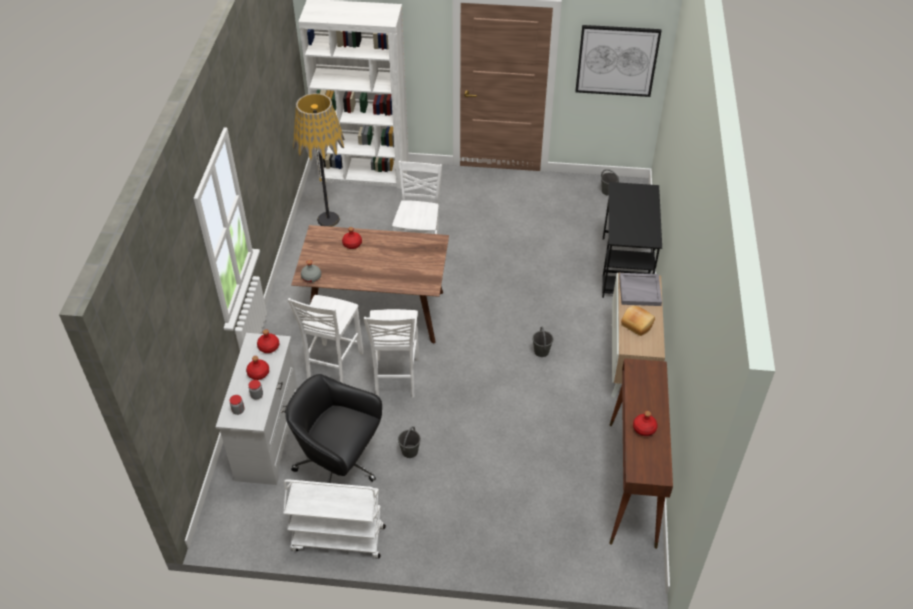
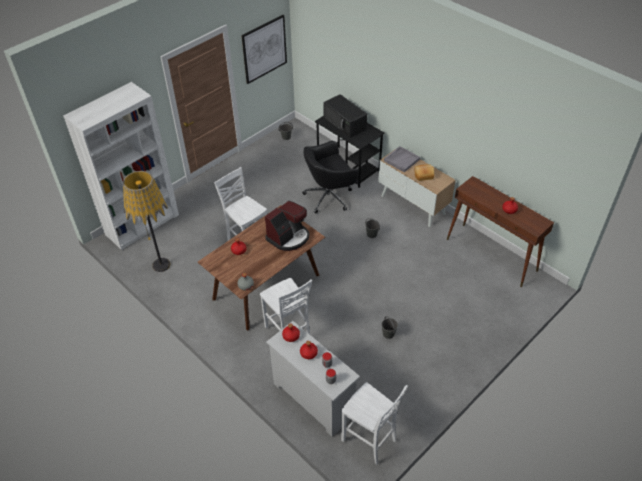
camera: 50 degrees left, 0 degrees up
white cart [283,479,386,559] -> none
black office chair [285,374,382,483] -> black office chair moved to [302,141,359,213]
white chair [363,309,419,398] -> white chair moved to [341,382,408,465]
none -> coffee machine [265,201,309,251]
none -> black microwave [323,94,367,138]

